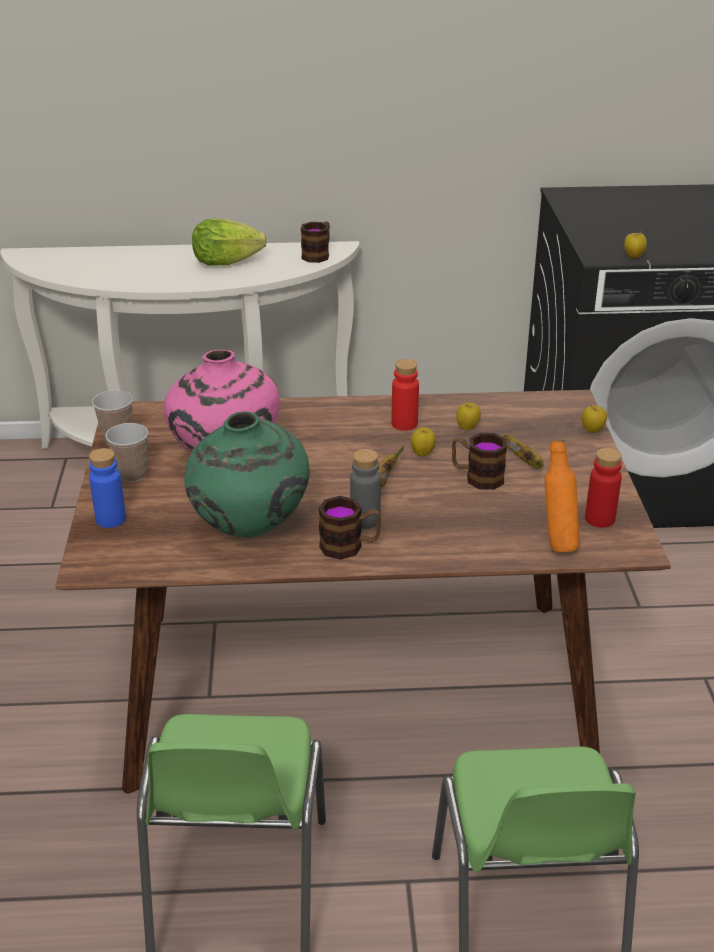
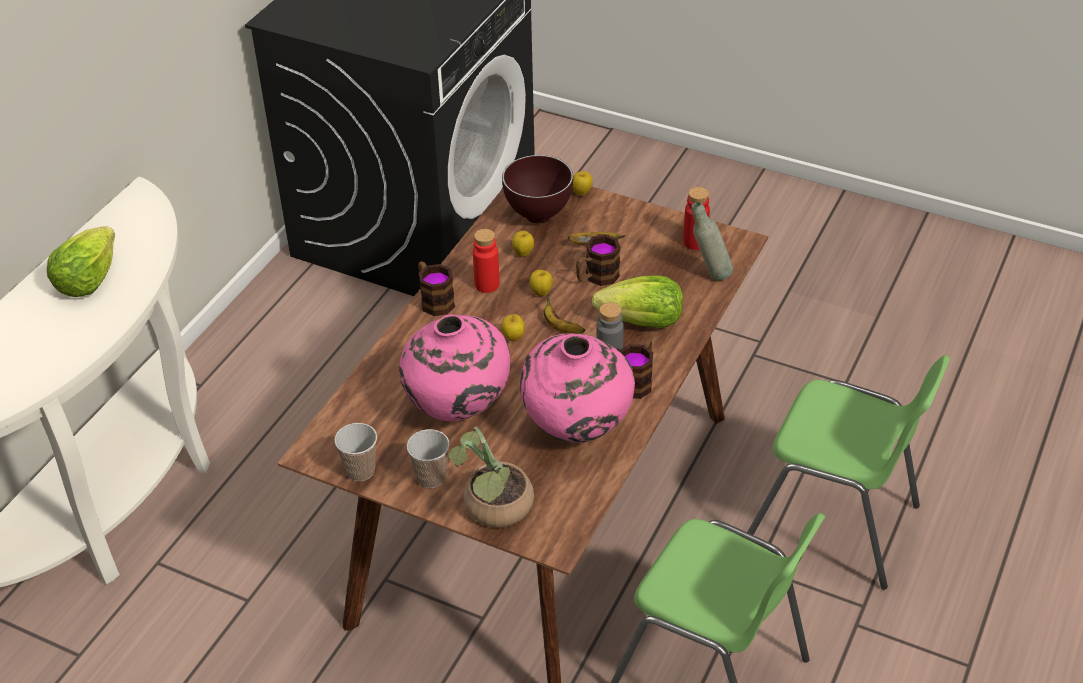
camera: 60 degrees left, 10 degrees up
blue bottle [89,448,126,528] -> potted plant [449,426,534,527]
green vase [184,411,310,537] -> pink vase [520,333,635,443]
mug [301,221,330,263] -> mug moved to [418,261,455,316]
orange bottle [544,439,580,553] -> grey bottle [691,202,733,281]
apple [624,231,647,258] -> apple moved to [501,313,525,342]
none -> brown bowl [502,155,573,224]
none -> lettuce [592,275,683,328]

